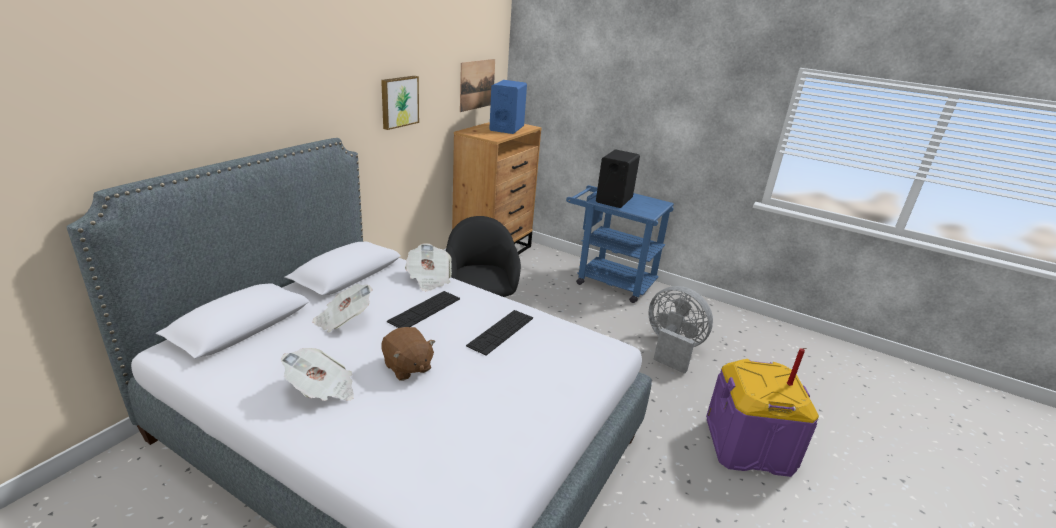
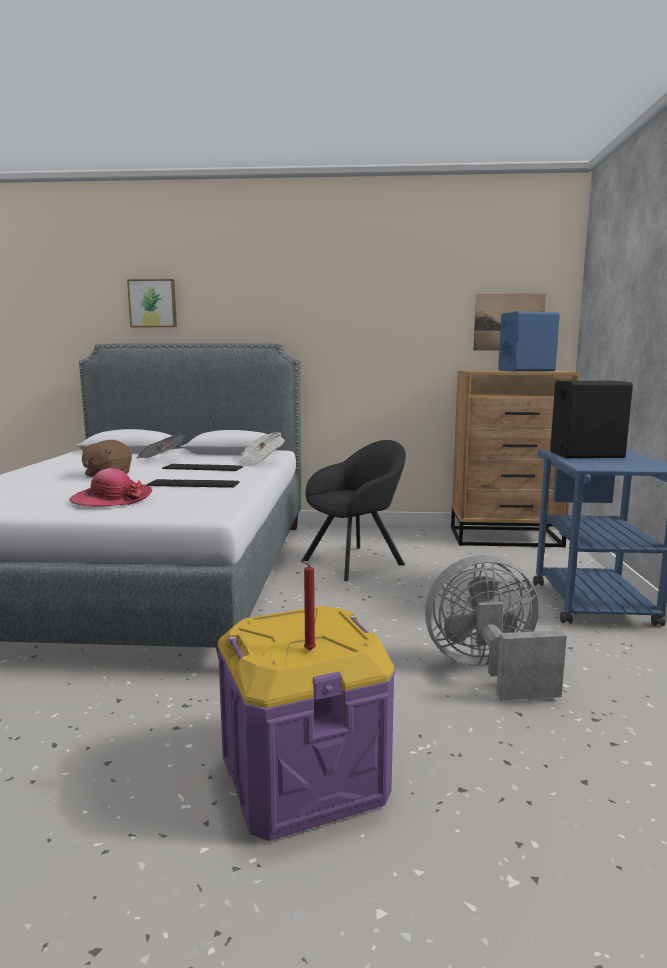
camera: 65 degrees right, 15 degrees down
newspaper [281,348,354,401] -> none
picture [381,76,419,130] -> picture moved to [127,279,177,327]
grey fan [648,286,713,374] -> grey fan turned 105 degrees counterclockwise [425,555,567,700]
none -> hat [69,468,152,507]

